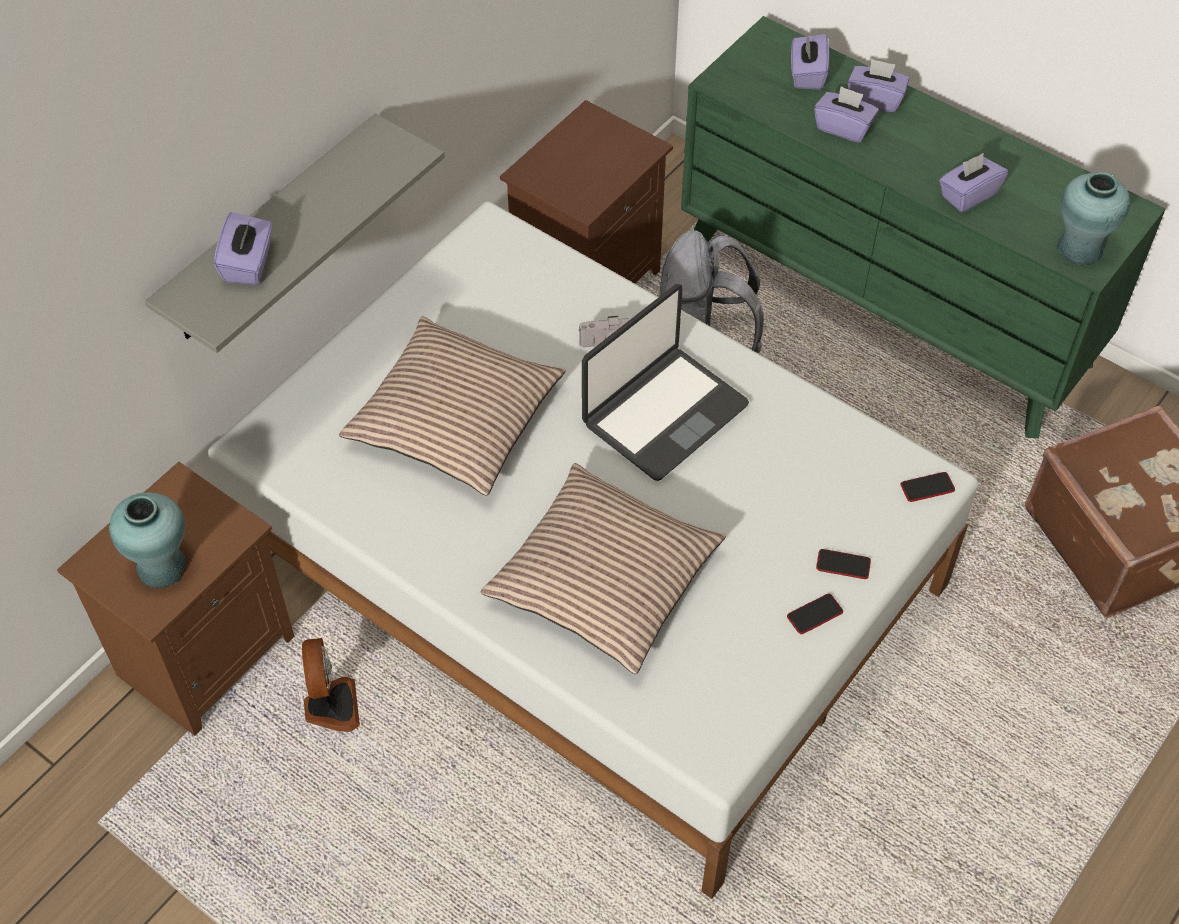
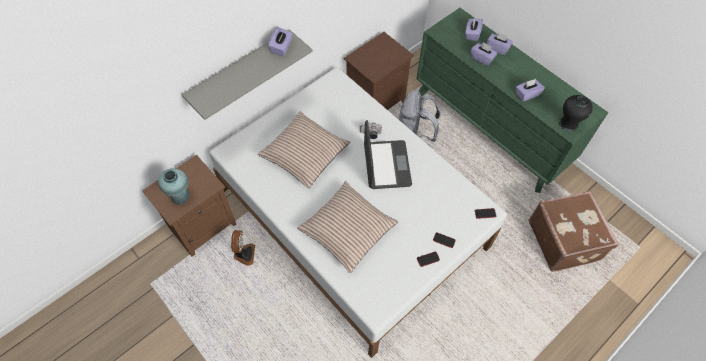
camera: 10 degrees right, 5 degrees up
purple tissue box [214,212,272,285] -> purple tissue box moved to [268,27,293,56]
laptop [582,284,749,481] -> laptop turned 60 degrees counterclockwise [364,120,412,189]
turquoise vase [1057,172,1130,266] -> black vase [559,95,593,132]

